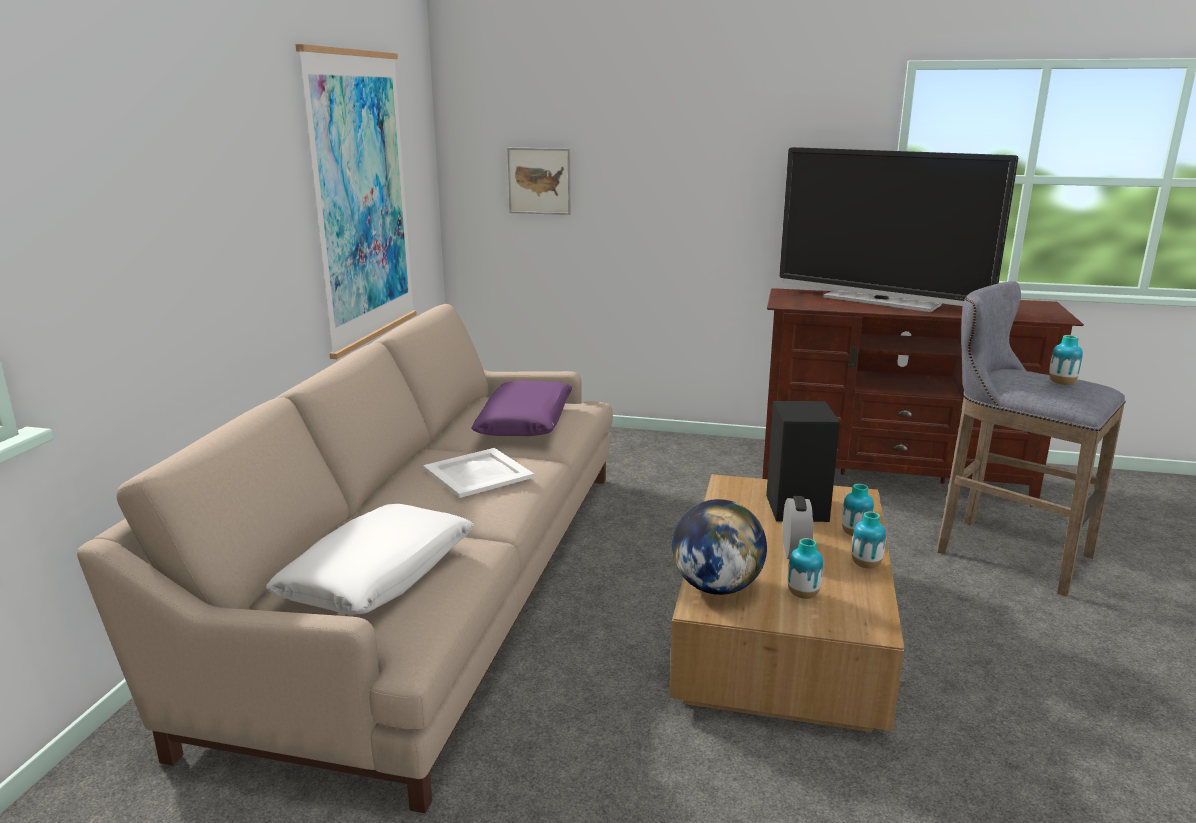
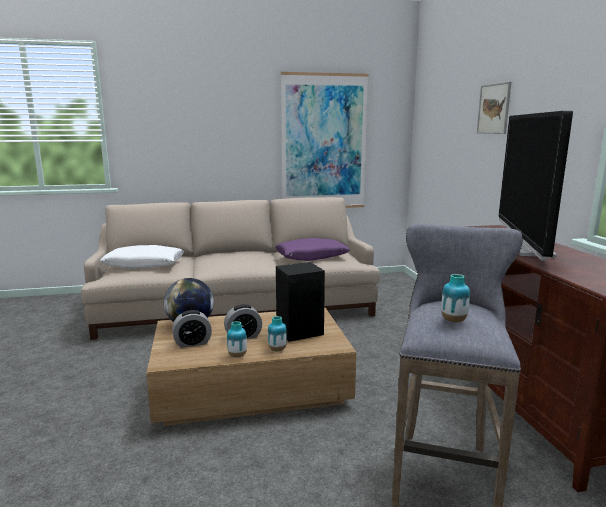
camera: 65 degrees right, 5 degrees down
white tray [423,448,534,498] -> none
picture [507,148,571,215] -> picture moved to [477,82,512,134]
vase [788,538,823,599] -> alarm clock [172,310,212,348]

